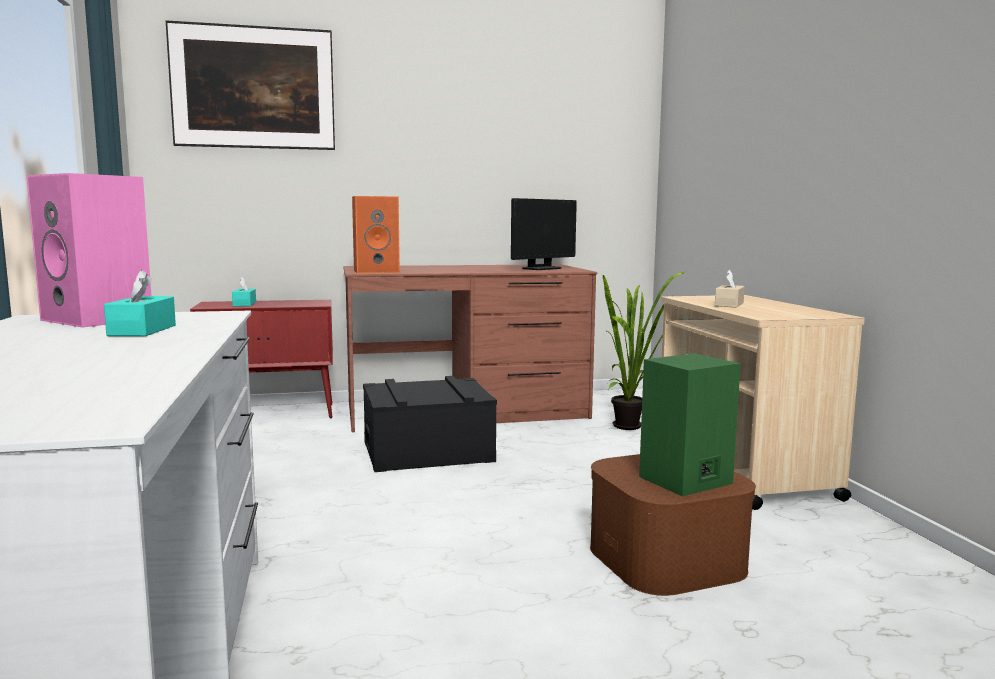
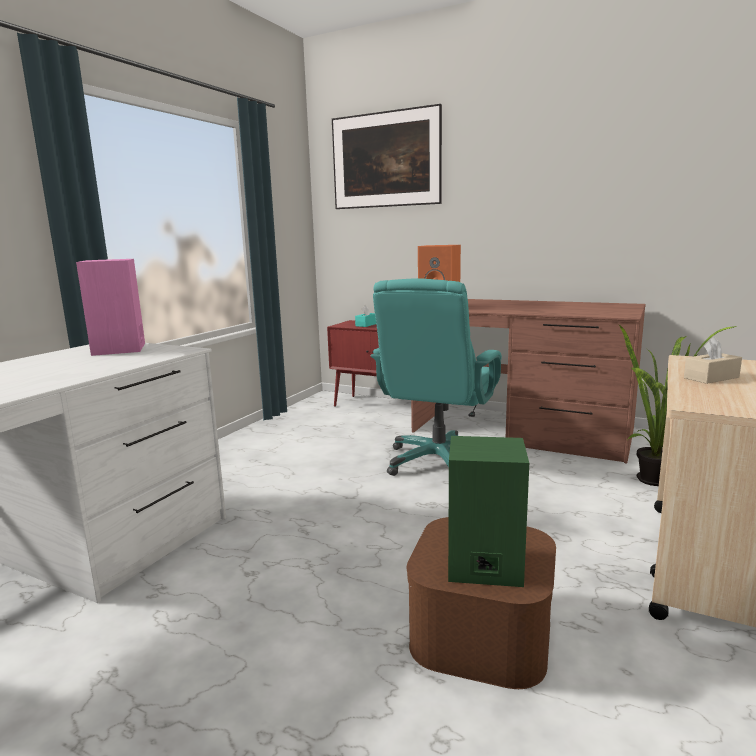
camera: 40 degrees right, 5 degrees up
turquoise tissue box [104,270,176,336] -> none
black storage box [363,376,497,472] -> turquoise office chair [371,278,502,476]
monitor [511,198,577,270] -> none

